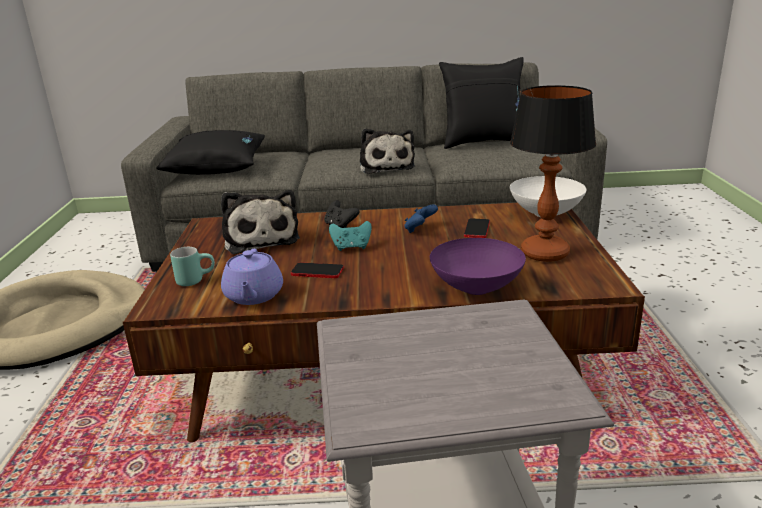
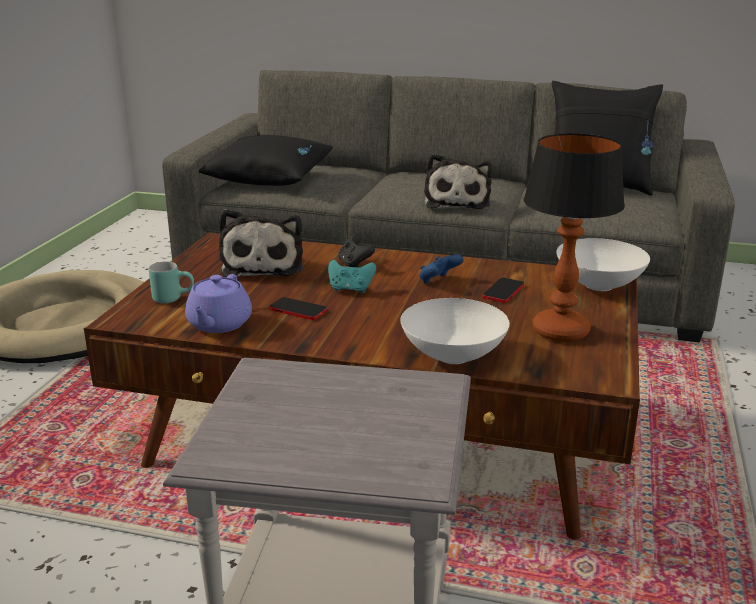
camera: 15 degrees right, 0 degrees up
purple bowl [430,238,526,295] -> white bowl [400,298,510,364]

